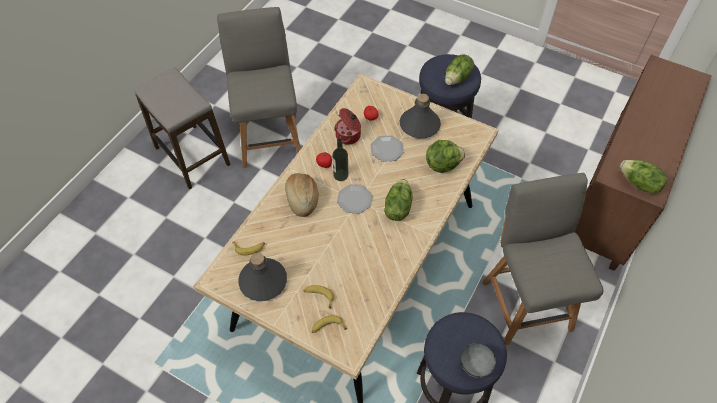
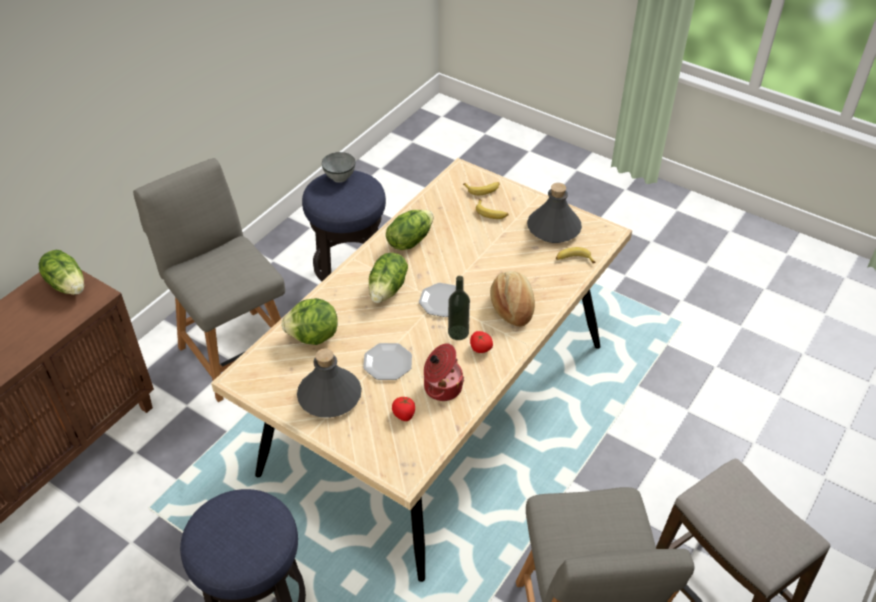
camera: 175 degrees left, 10 degrees down
lettuce [445,55,474,85] -> lettuce moved to [386,210,434,250]
grey chair [483,173,603,345] -> grey chair turned 150 degrees clockwise [133,158,285,402]

